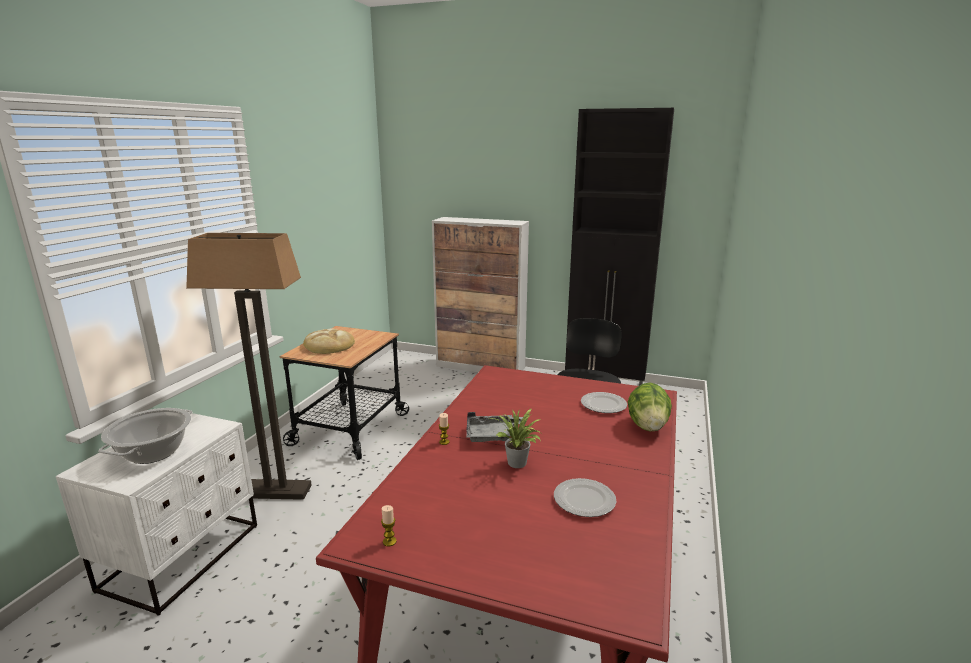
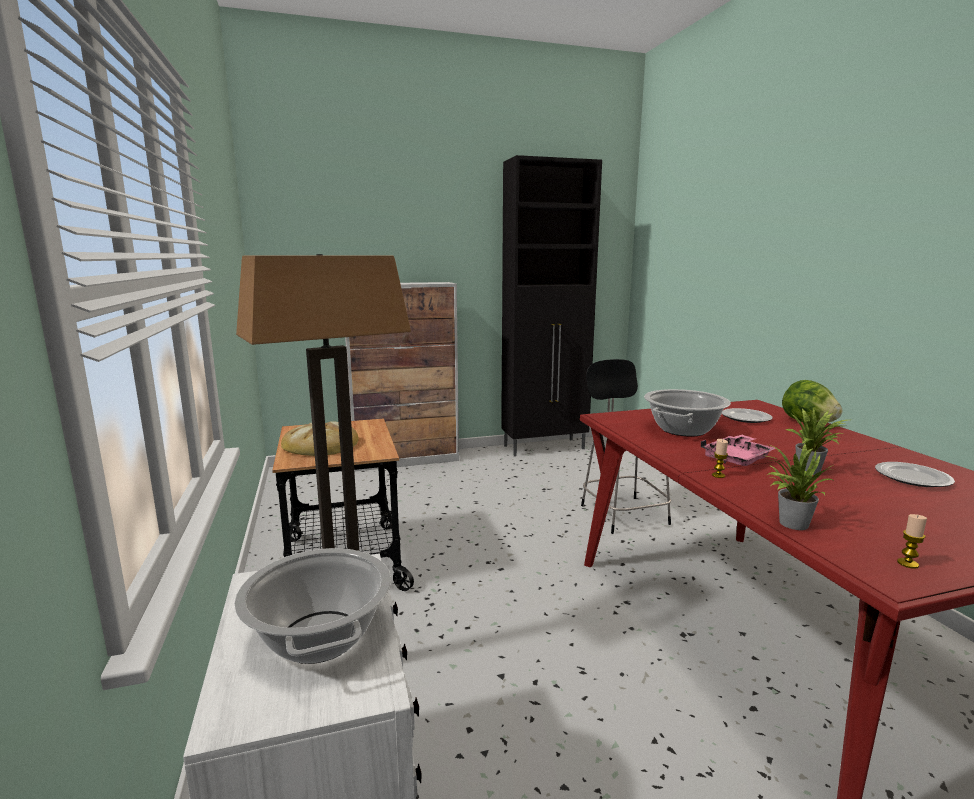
camera: 35 degrees left, 5 degrees down
grey tray [466,412,523,442] -> pink tray [701,435,776,466]
none -> cooking pot [644,389,731,437]
none -> potted plant [767,444,835,530]

